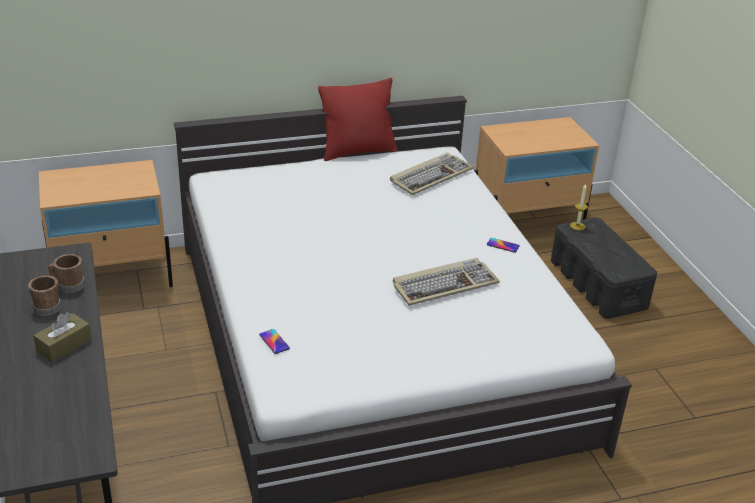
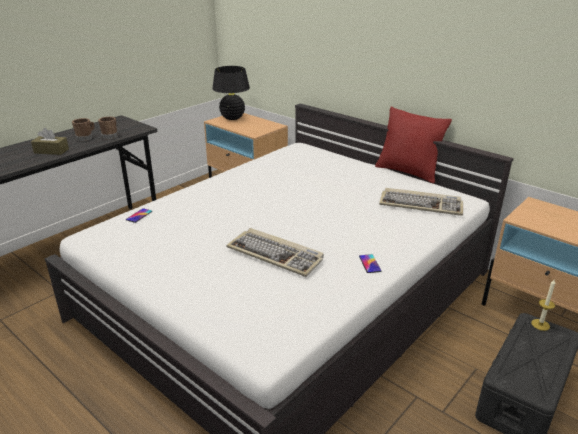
camera: 60 degrees right, 5 degrees down
none -> black table lamp [212,66,250,120]

